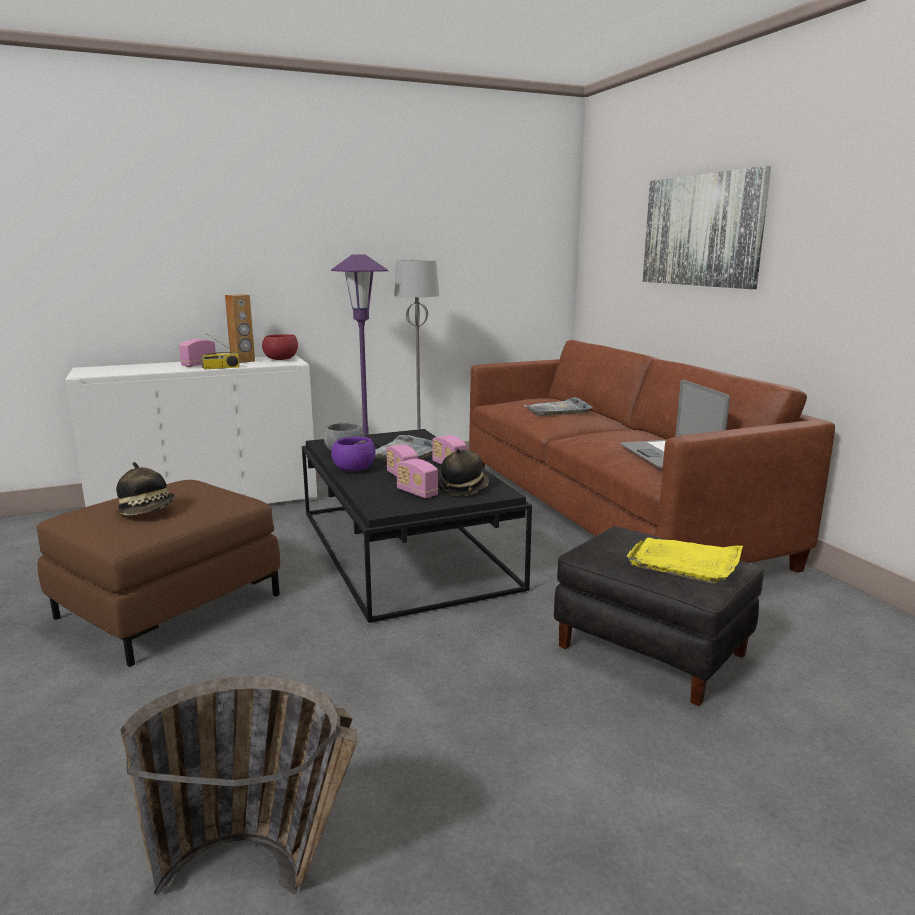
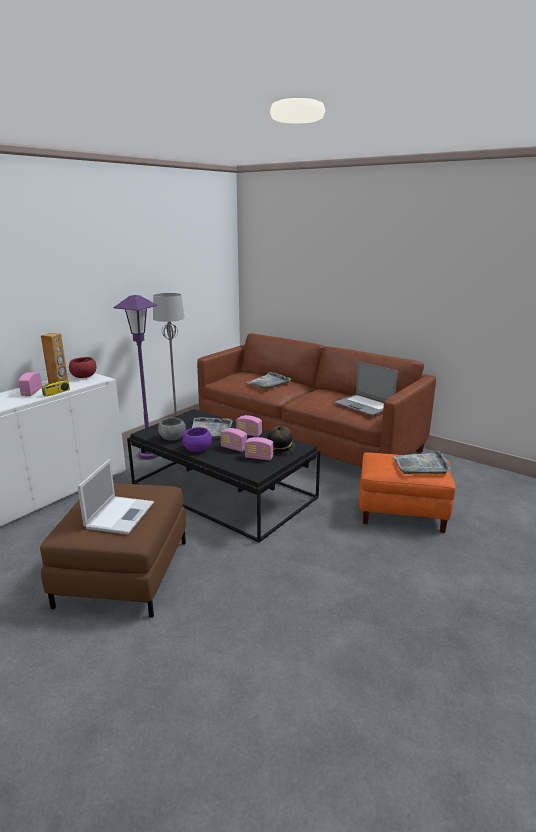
camera: 30 degrees left, 5 degrees up
hat [116,462,175,516] -> laptop [77,459,154,535]
basket [121,676,357,896] -> none
black ottoman [554,526,764,706] -> orange ottoman [359,452,456,533]
yellow tray [626,538,743,584] -> grey tray [393,451,451,474]
picture [643,166,771,289] -> none

